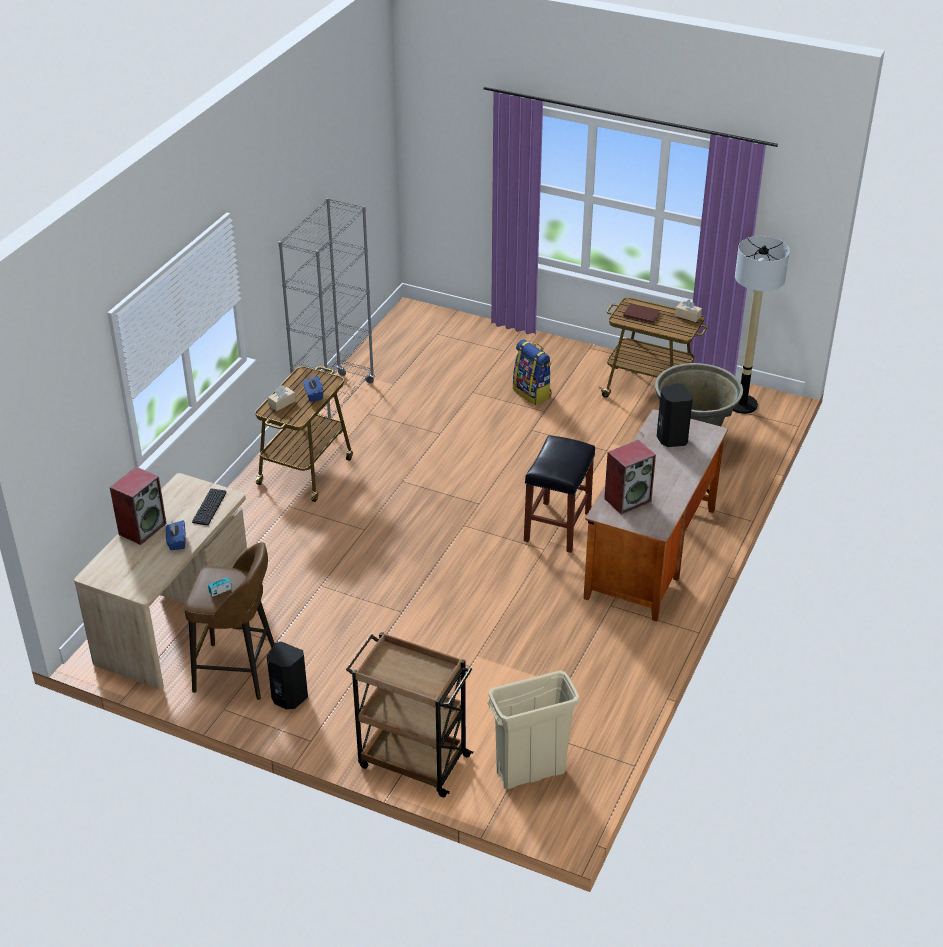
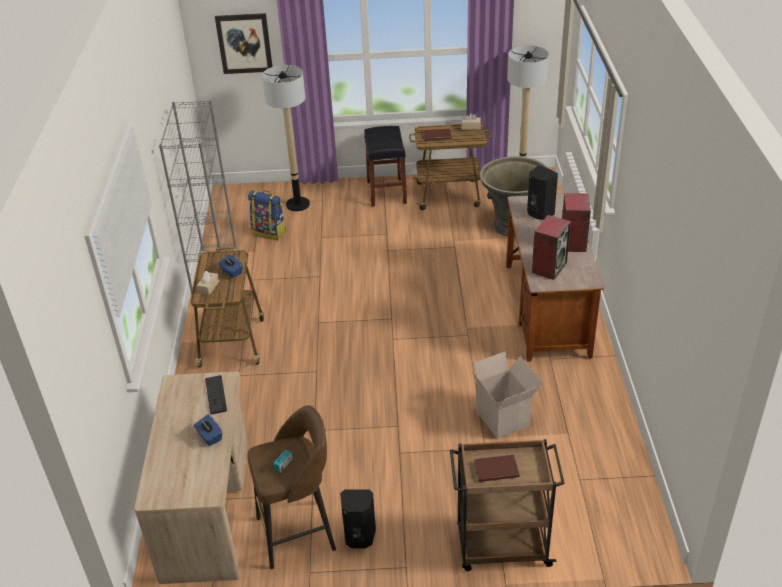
camera: 25 degrees left, 0 degrees up
speaker [110,467,167,545] -> speaker moved to [562,193,591,252]
beige trash can [488,670,580,789] -> none
backpack [513,339,551,405] -> backpack moved to [248,190,286,240]
black stool [524,435,595,553] -> black stool moved to [364,126,407,207]
none -> picture [215,13,273,74]
none -> floor lamp [262,65,310,211]
none -> cardboard box [472,351,544,439]
none -> brown book [474,455,520,482]

